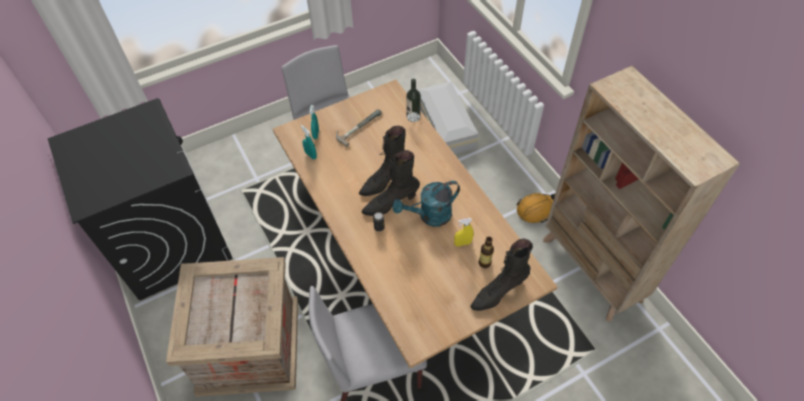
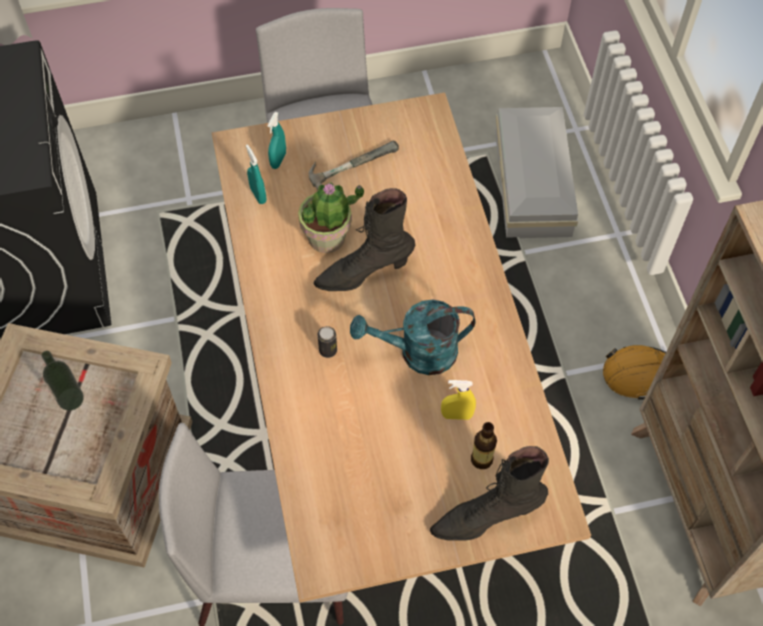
camera: 15 degrees right, 5 degrees up
black boot [362,150,420,216] -> none
bottle [406,79,421,122] -> bottle moved to [42,351,84,411]
none -> potted plant [298,182,364,253]

